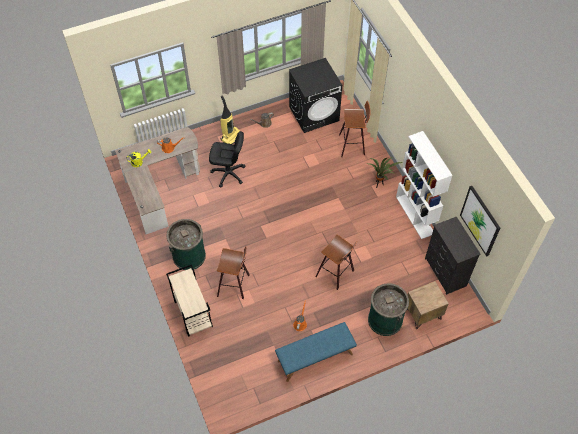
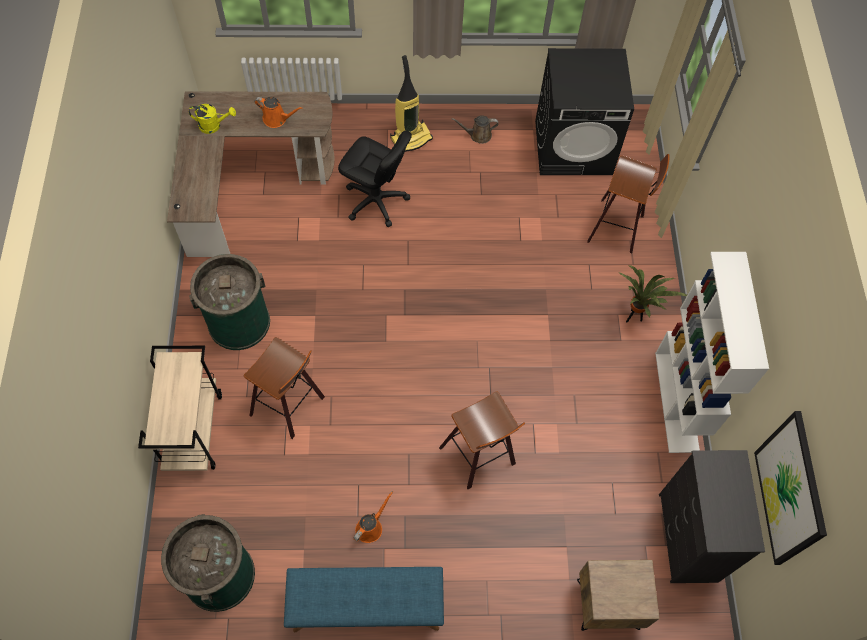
camera: 20 degrees right, 5 degrees up
green trash can [368,283,409,336] -> green trash can moved to [161,514,255,612]

